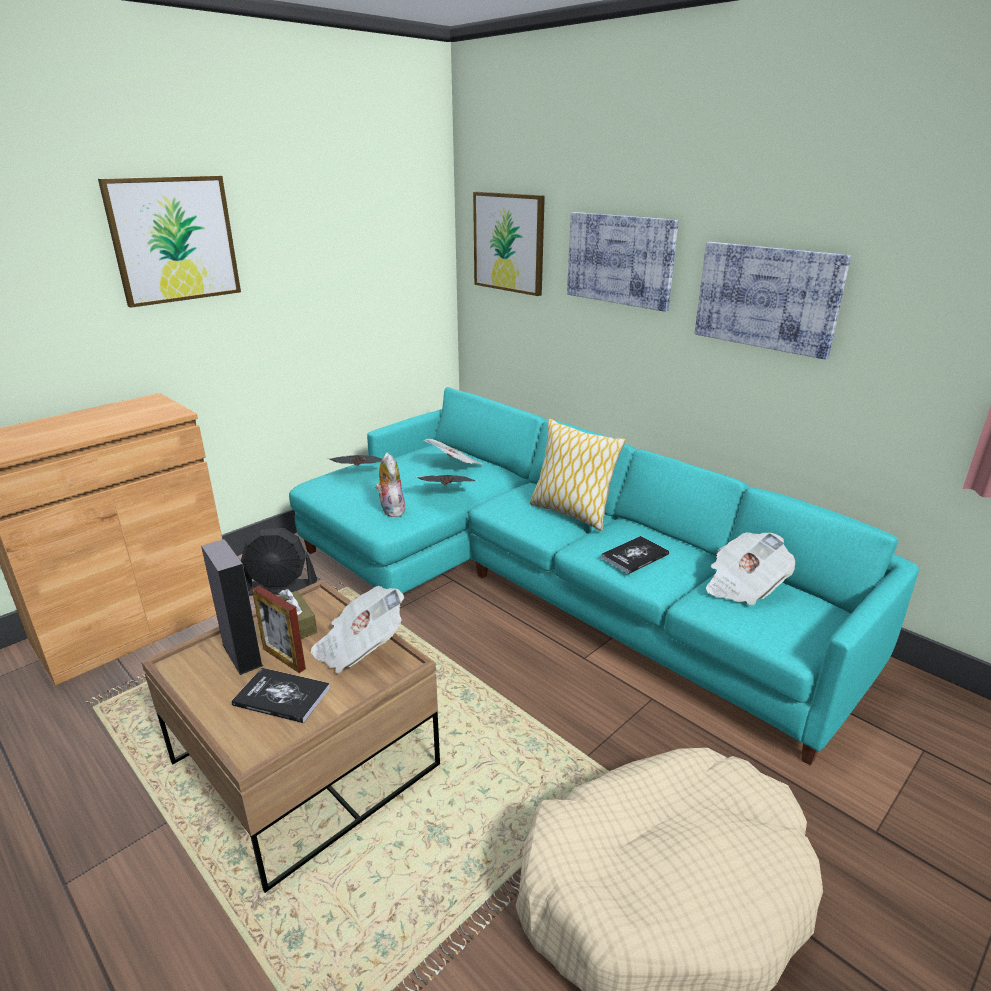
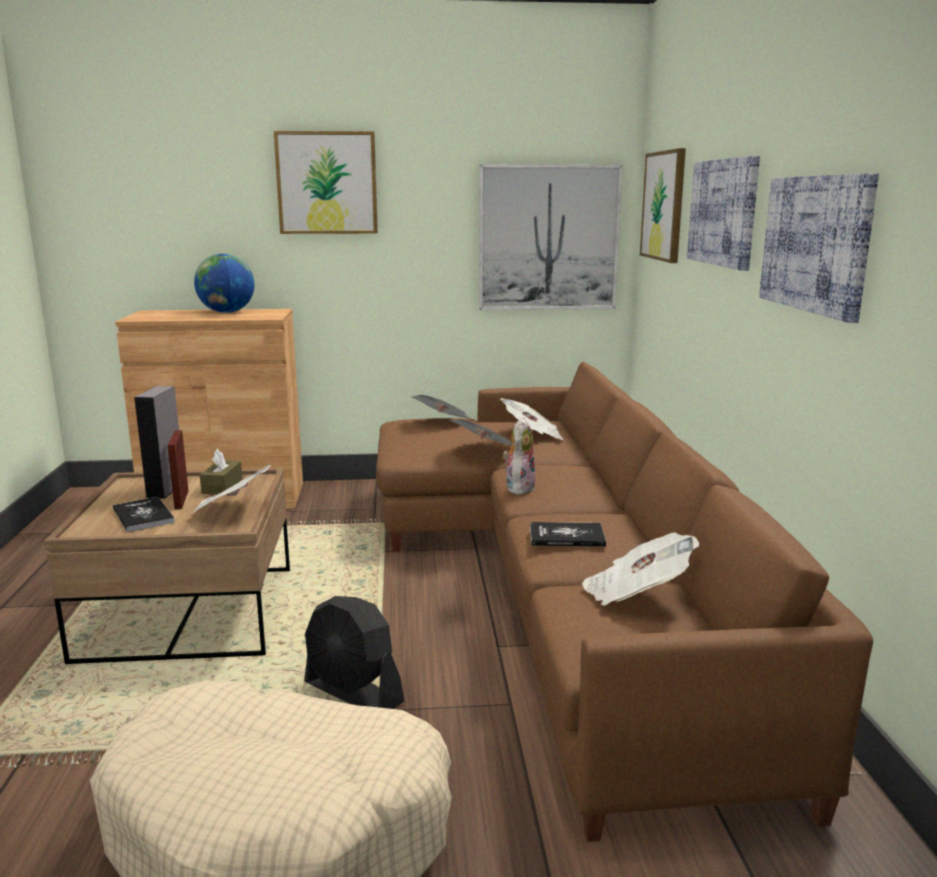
camera: 40 degrees right, 10 degrees down
black fan [241,528,317,596] -> black fan moved to [304,596,404,709]
turquoise sofa [289,387,919,766] -> brown sofa [376,362,873,842]
plush toy [375,453,405,517] -> plush toy moved to [503,417,536,495]
pillow [530,419,625,531] -> none
none -> globe [194,254,254,313]
none -> picture [479,164,623,310]

